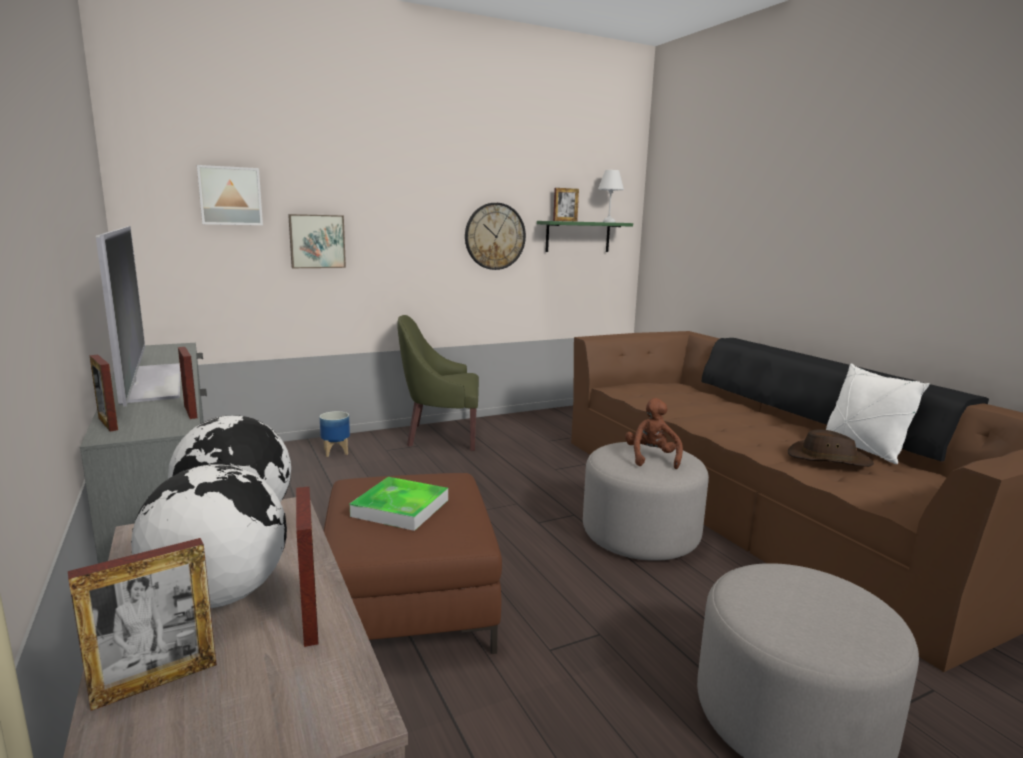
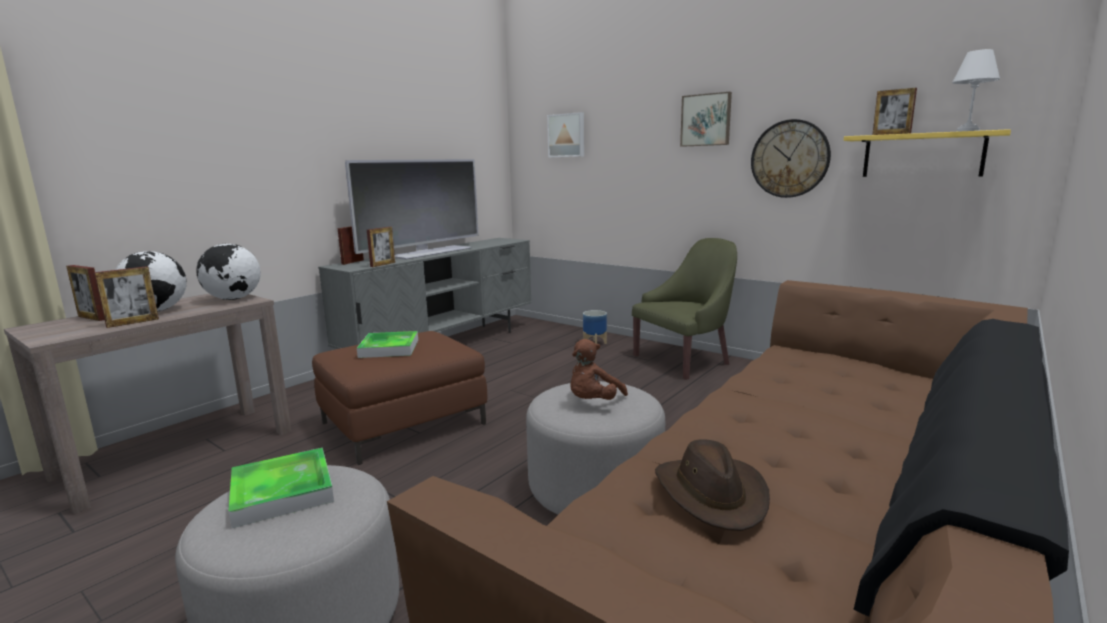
camera: 65 degrees right, 0 degrees up
picture [288,214,346,268] -> picture moved to [680,92,732,147]
green armchair [397,315,479,451] -> green armchair turned 90 degrees clockwise [632,238,737,380]
green shelf [537,221,633,252] -> yellow shelf [844,129,1011,177]
brown plush toy [625,398,683,469] -> brown plush toy turned 150 degrees clockwise [571,339,628,400]
white pillow [826,363,930,464] -> none
none -> tray [229,447,334,528]

